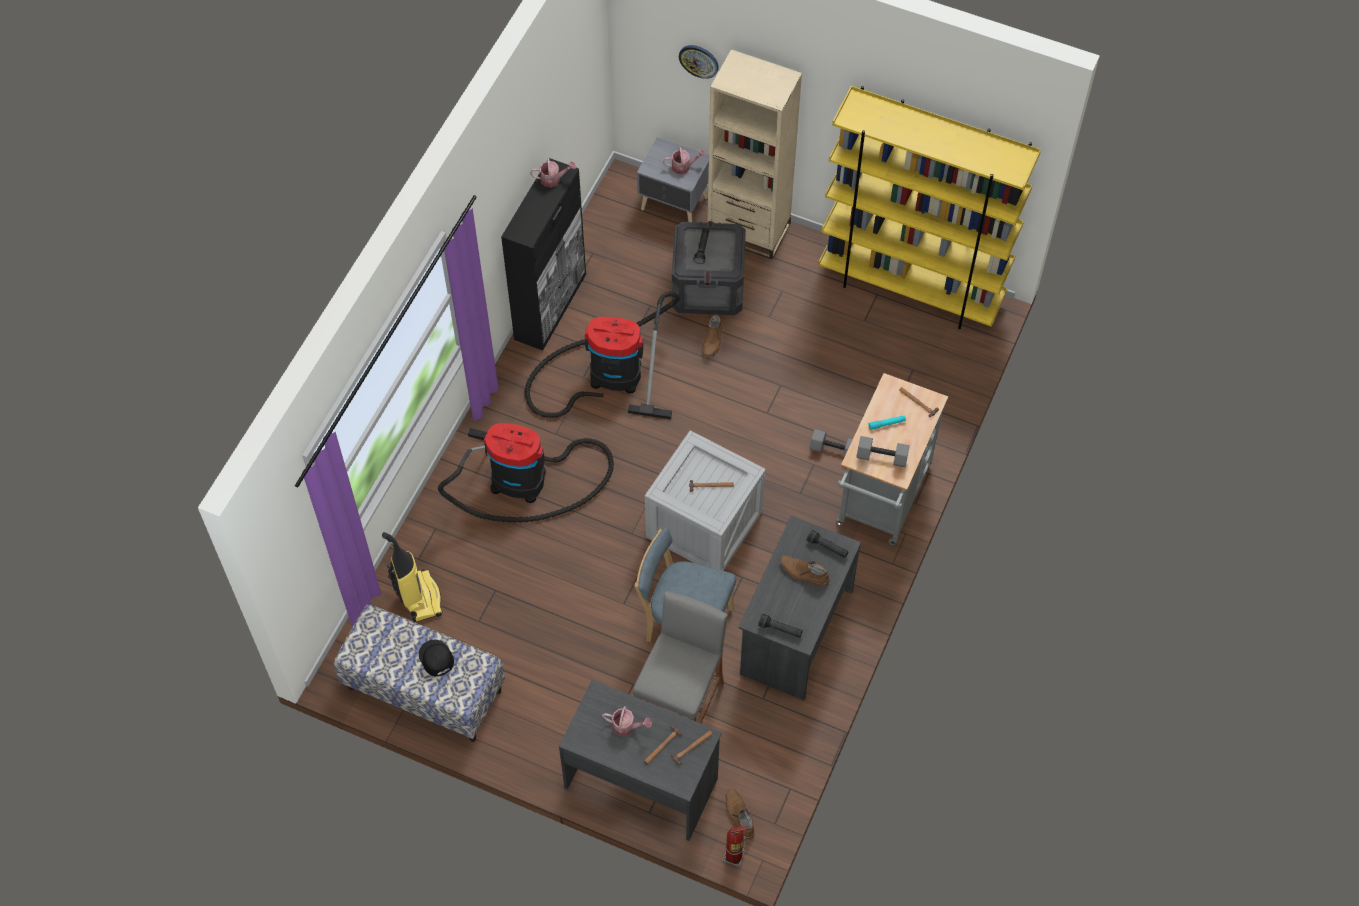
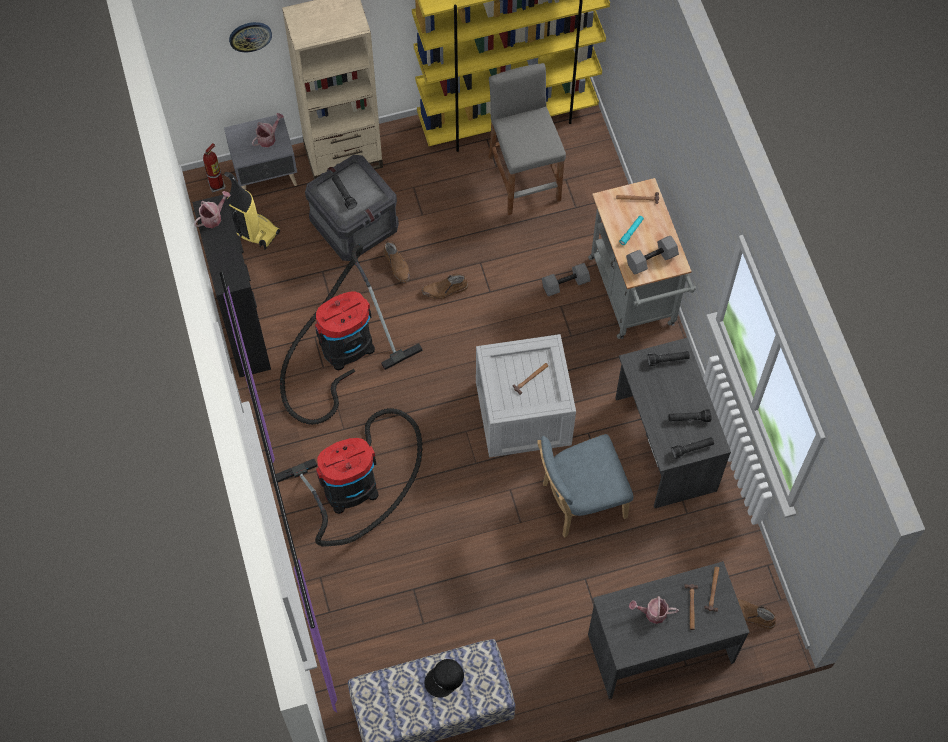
camera: 40 degrees left, 5 degrees up
vacuum cleaner [382,532,443,622] -> vacuum cleaner moved to [224,172,280,249]
black cap [419,640,454,676] -> black cap turned 60 degrees counterclockwise [424,659,464,697]
watering can [602,706,652,736] -> watering can turned 150 degrees counterclockwise [629,596,679,624]
grey stool [633,591,728,724] -> grey stool moved to [488,63,566,215]
fire extinguisher [723,826,747,866] -> fire extinguisher moved to [203,143,226,192]
brown boot [779,555,830,587] -> brown boot moved to [421,274,468,299]
none -> black flashlight [669,409,711,422]

